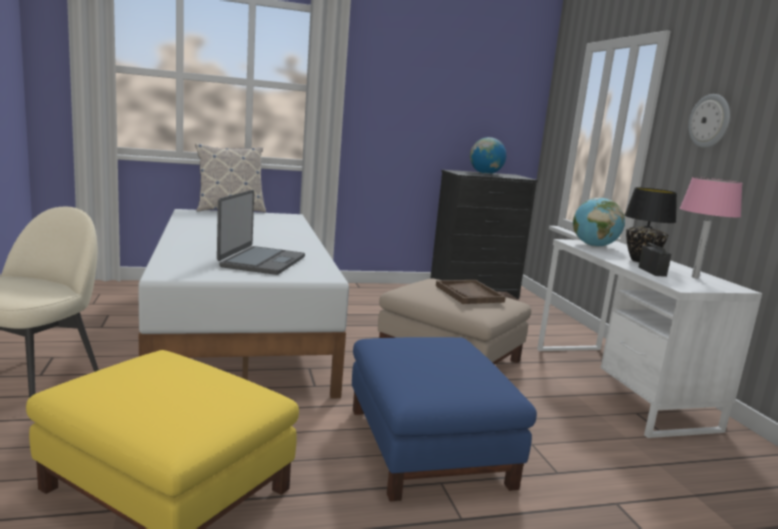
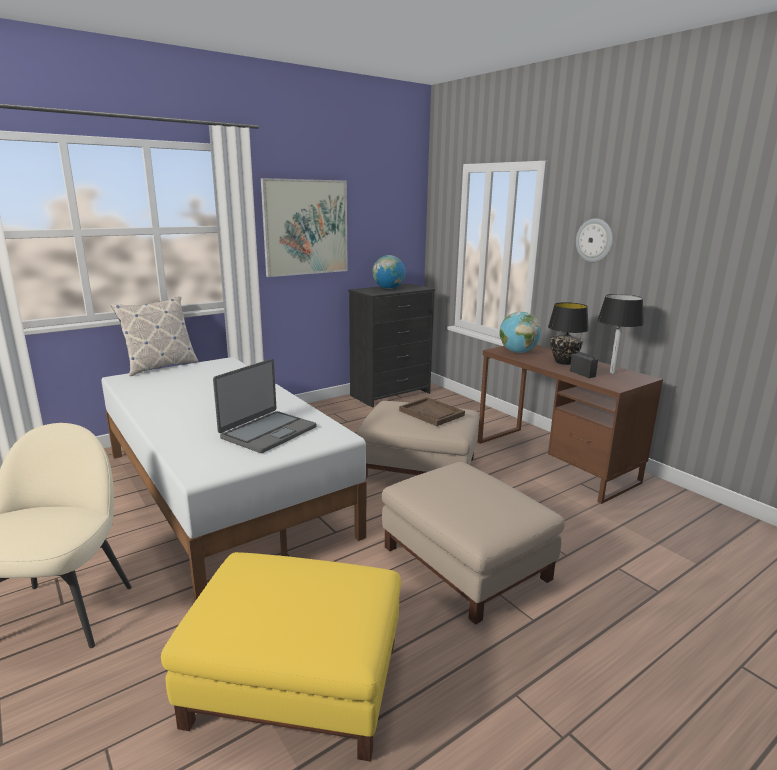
camera: 20 degrees left, 5 degrees up
laptop [217,190,305,275] -> laptop turned 45 degrees clockwise [213,359,317,453]
blue ottoman [352,337,537,502] -> beige ottoman [382,462,565,625]
white desk [537,239,762,438] -> brown desk [478,345,663,504]
pink table lamp [680,177,743,279] -> black table lamp [597,294,644,374]
none -> picture [261,178,348,277]

